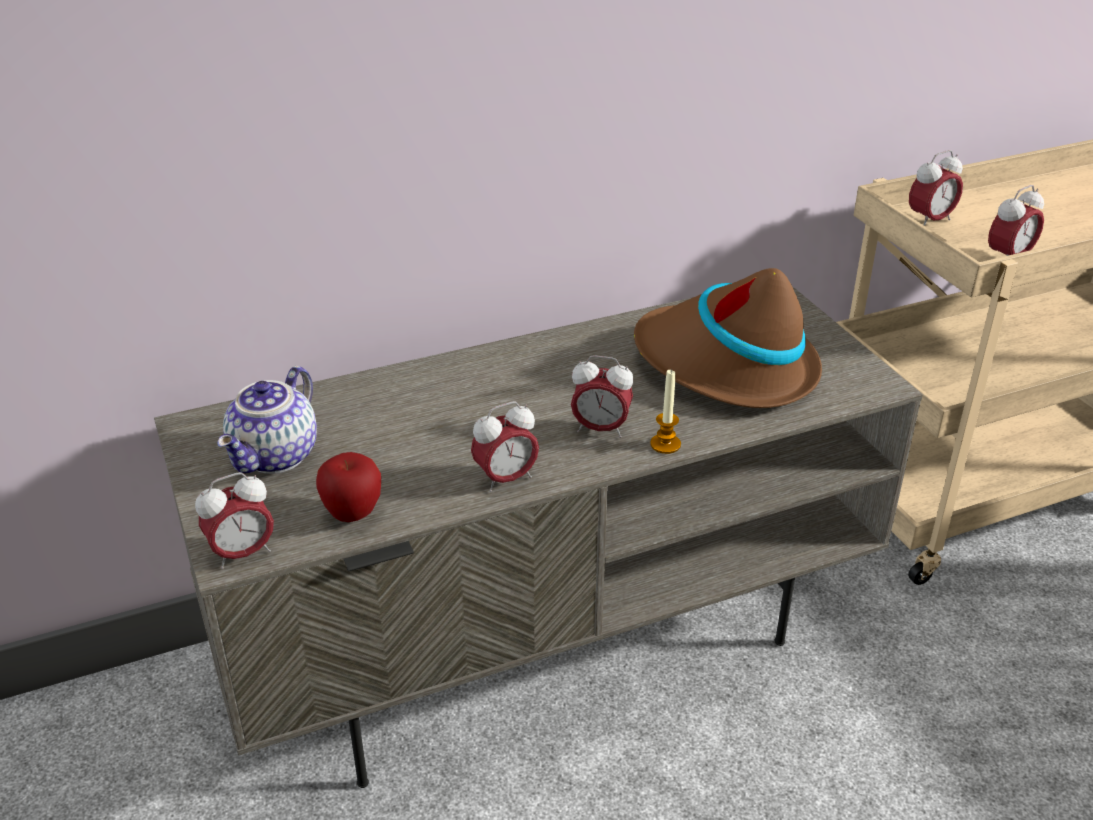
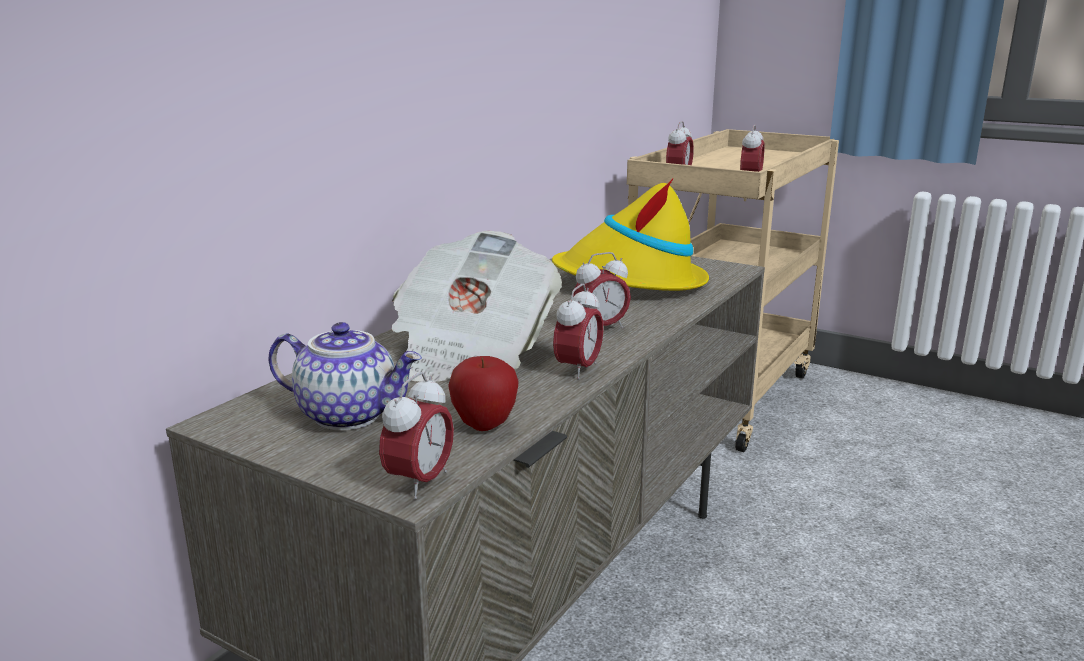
camera: 35 degrees left, 15 degrees down
teapot [218,366,317,474] -> teapot turned 60 degrees counterclockwise [269,322,422,430]
brown hat [634,268,822,408] -> yellow hat [552,178,709,291]
candle [650,369,681,454] -> none
none -> newspaper [391,231,562,382]

